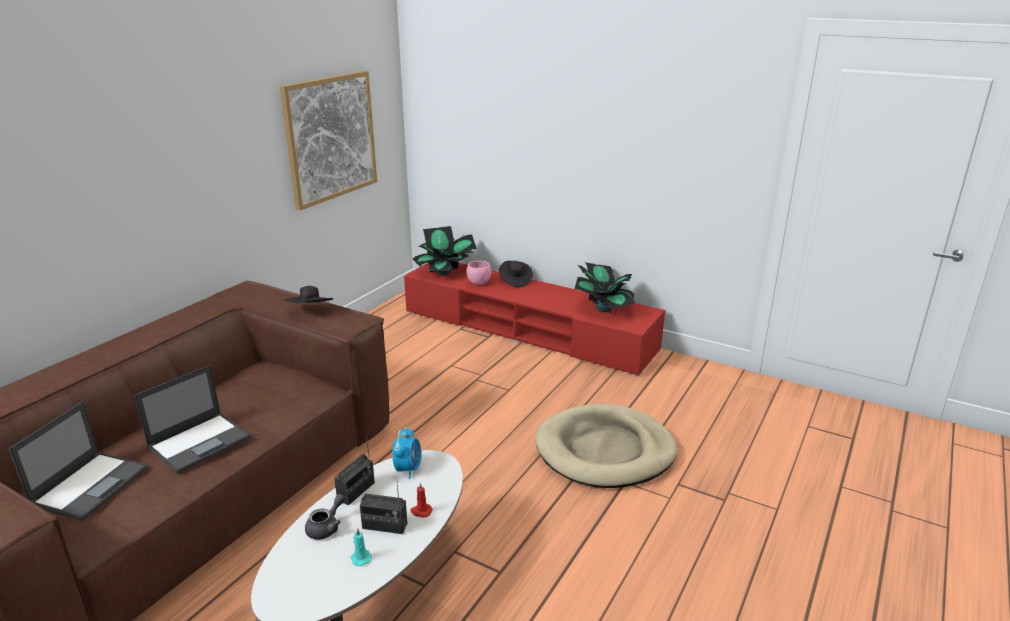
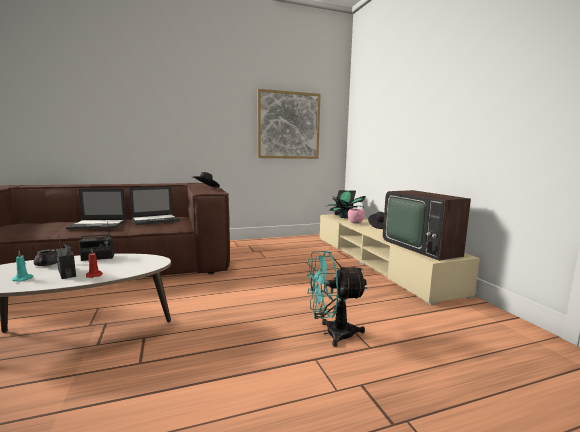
camera: 40 degrees right, 15 degrees down
laptop [9,401,148,521] -> laptop moved to [129,186,179,225]
alarm clock [392,427,421,479] -> none
red tv stand [404,262,665,376] -> beige tv stand [320,214,480,305]
beige dog bed [536,404,677,488] -> turquoise fan [307,251,367,347]
potted plant [574,262,635,314] -> television [383,190,471,261]

